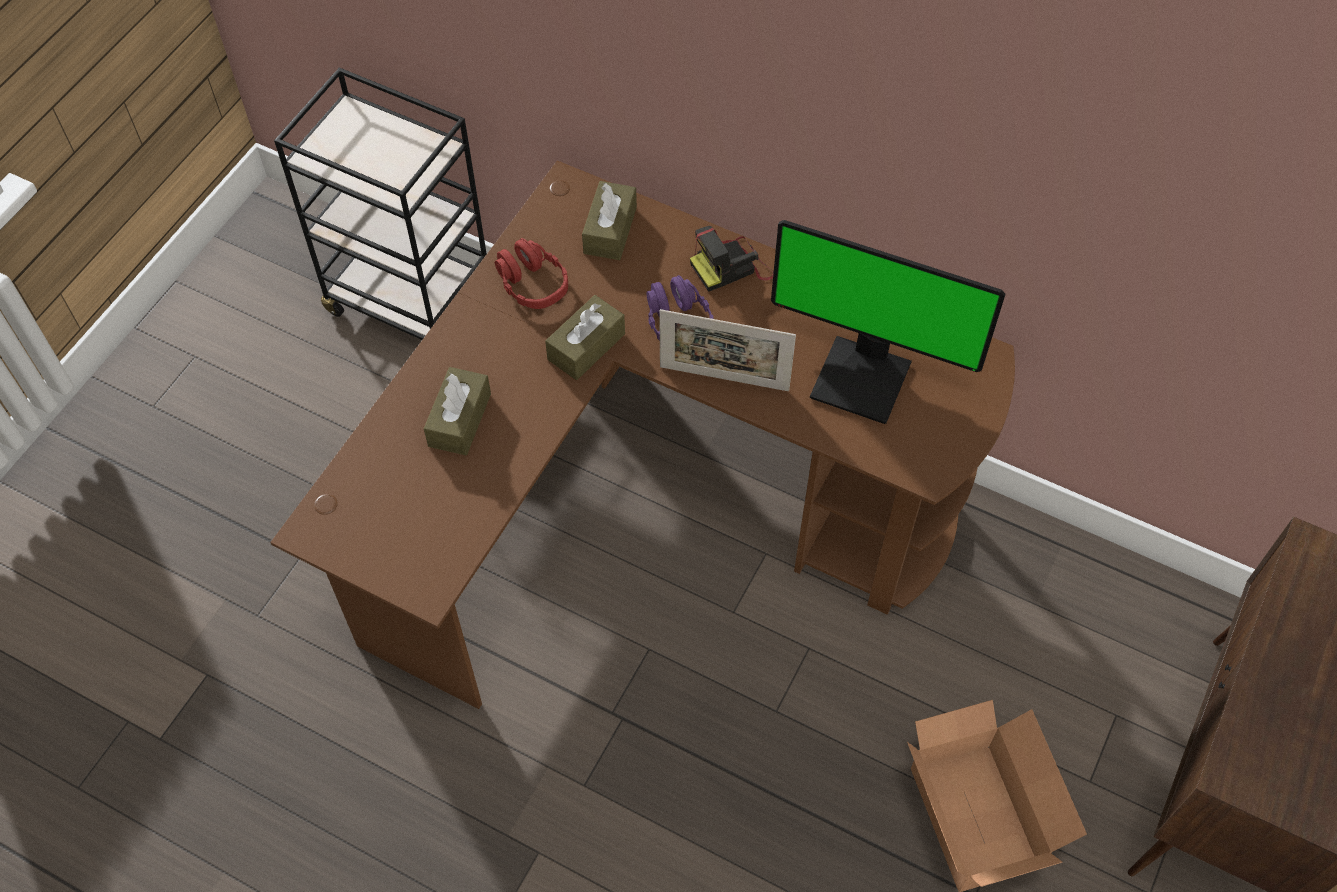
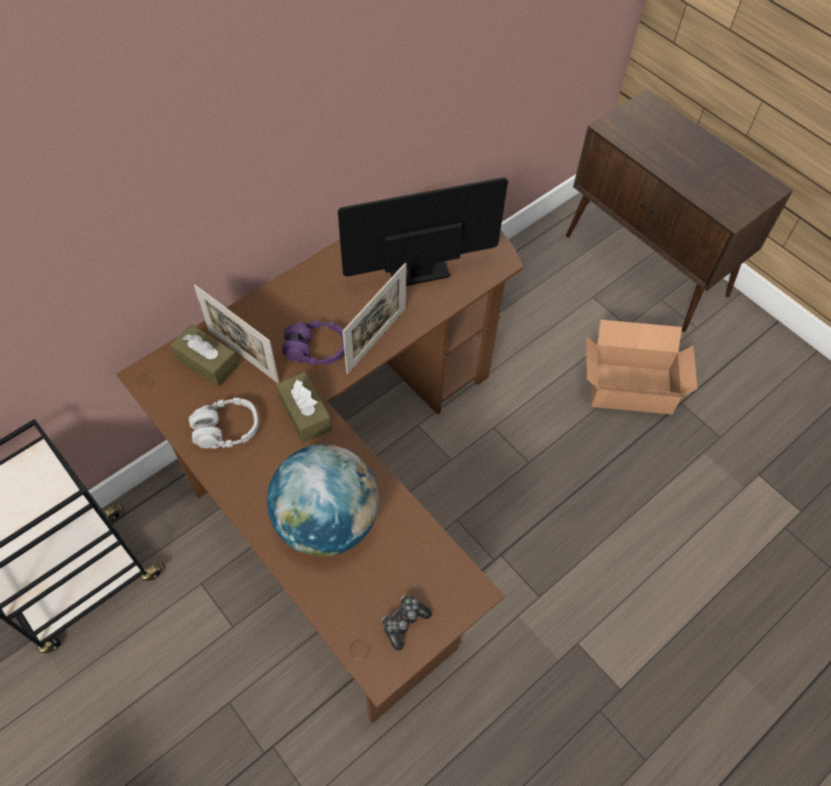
camera: 70 degrees left, 0 degrees up
brown tissue box [424,367,491,455] -> globe [267,444,379,556]
red headphones [495,238,568,309] -> grey headphones [189,398,259,448]
camera [690,226,774,292] -> none
monitor [771,220,1005,424] -> monitor turned 150 degrees counterclockwise [338,177,508,286]
none -> picture frame [194,285,279,383]
none -> game controller [382,596,432,650]

